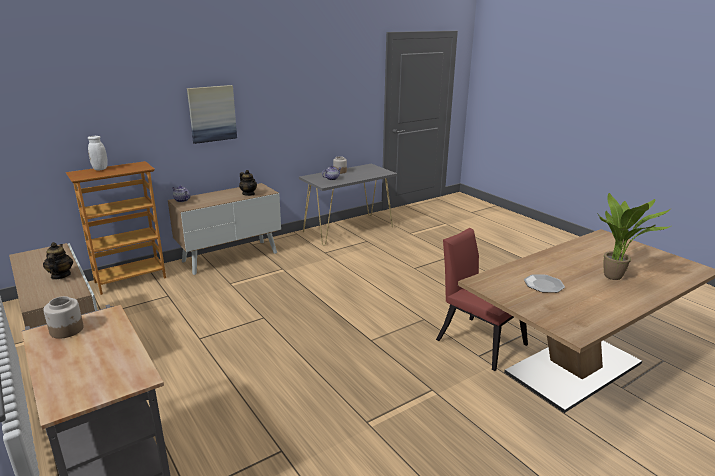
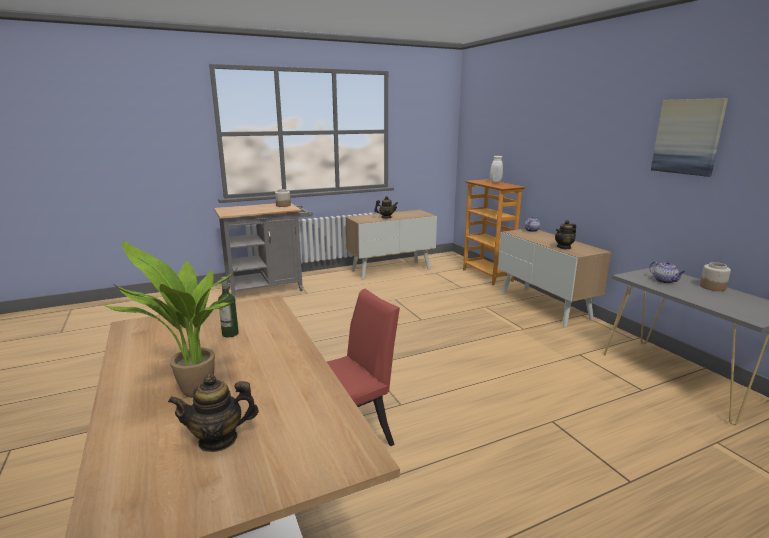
camera: 100 degrees right, 5 degrees down
picture [187,85,237,144] -> picture moved to [651,98,728,177]
plate [524,274,565,293] -> bottle [218,277,239,337]
none -> teapot [168,374,259,452]

